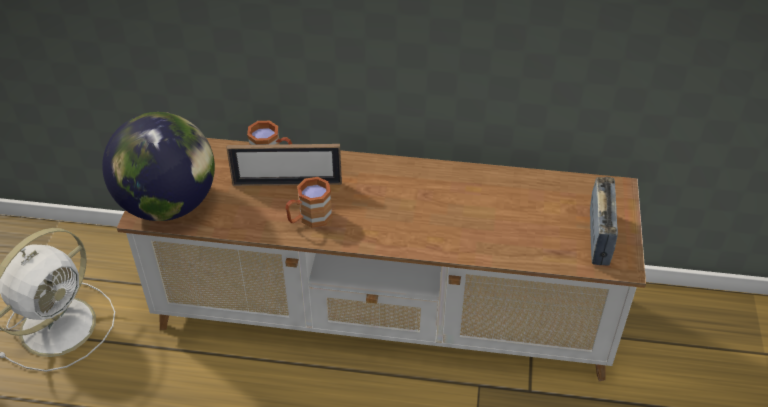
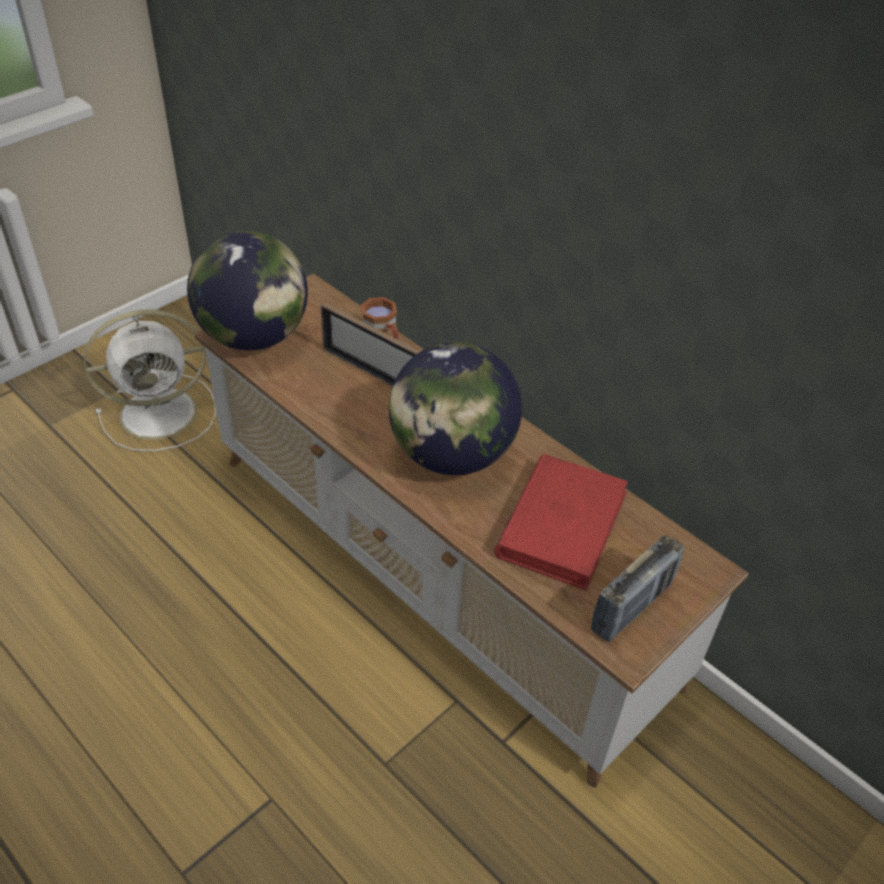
camera: 35 degrees right, 0 degrees up
brown mug [285,177,333,227] -> none
none -> globe [389,342,522,475]
none -> red book [494,454,628,590]

